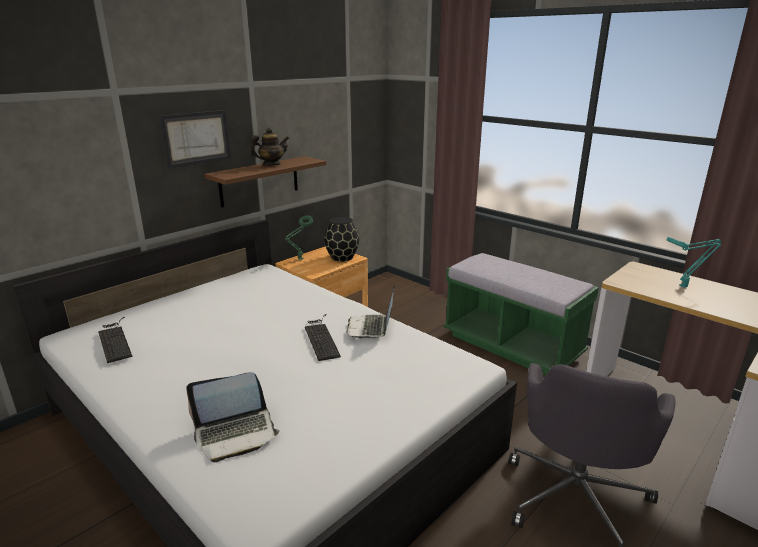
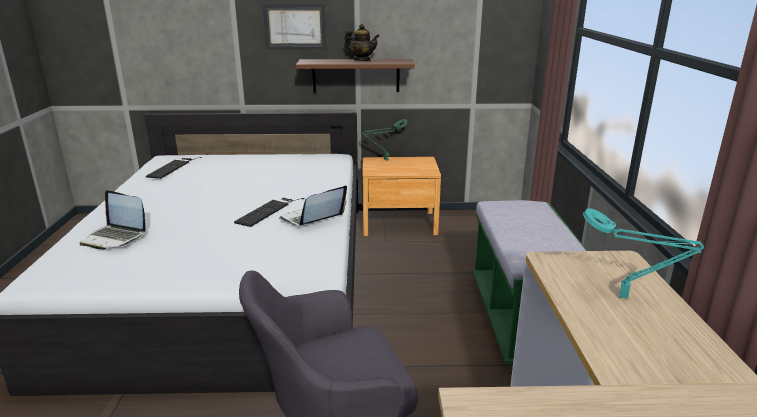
camera: 45 degrees right, 0 degrees up
black vase [324,217,359,262] -> none

